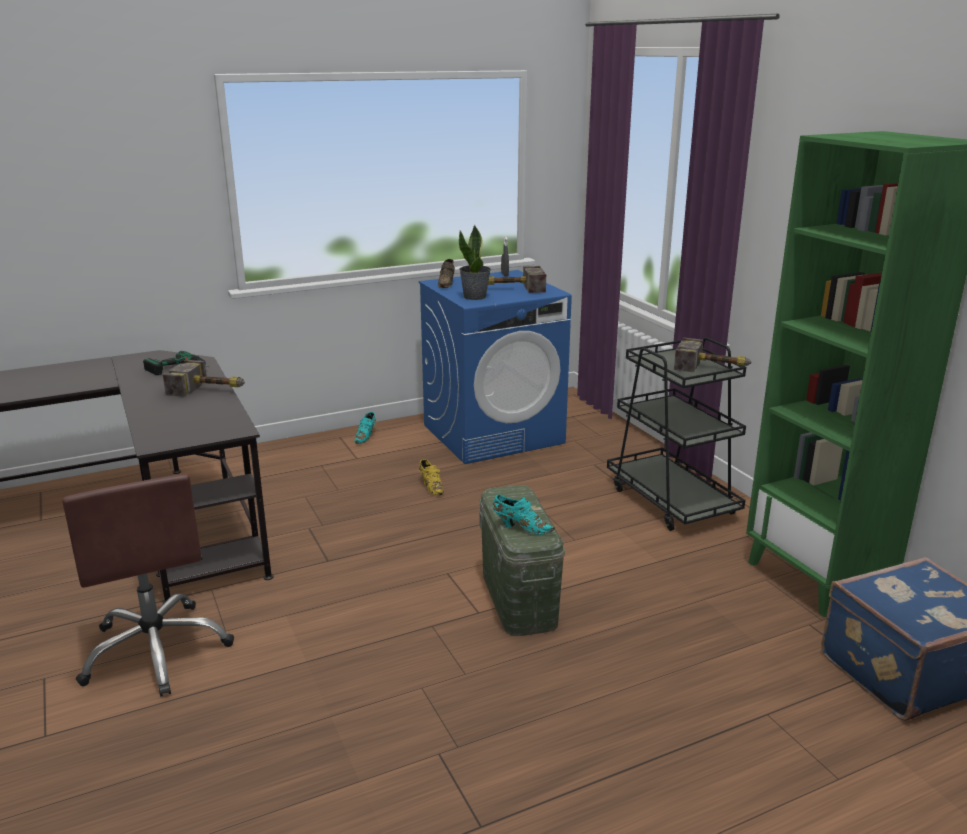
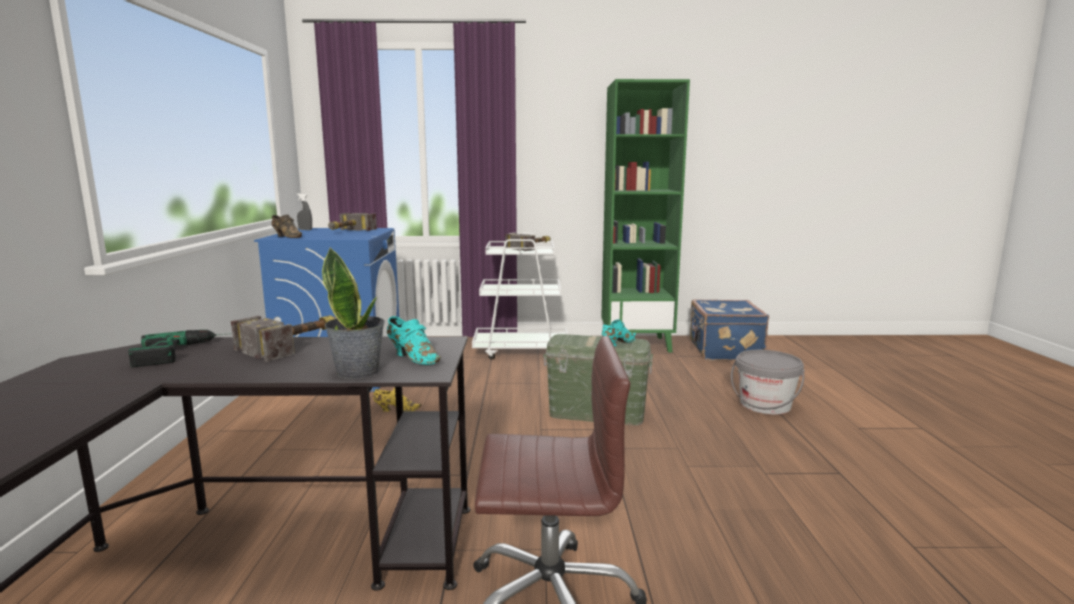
camera: 65 degrees left, 10 degrees down
turquoise shoe [355,412,376,444] -> turquoise shoe moved to [387,316,441,365]
potted plant [459,225,491,300] -> potted plant moved to [322,247,385,379]
black cart [607,337,746,531] -> white cart [472,233,568,360]
none -> grey bucket [731,350,805,415]

